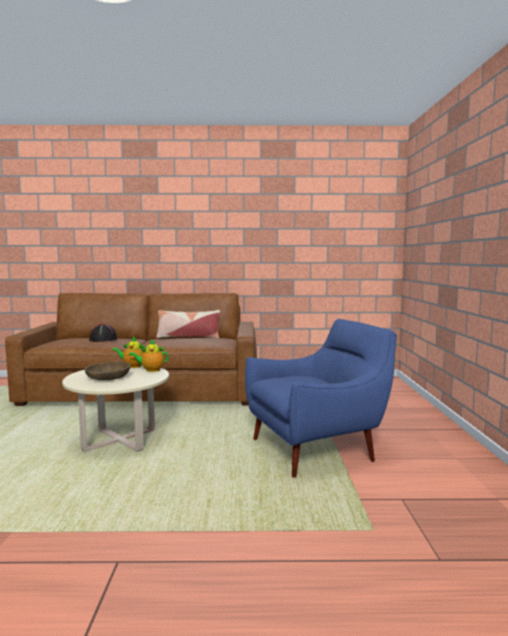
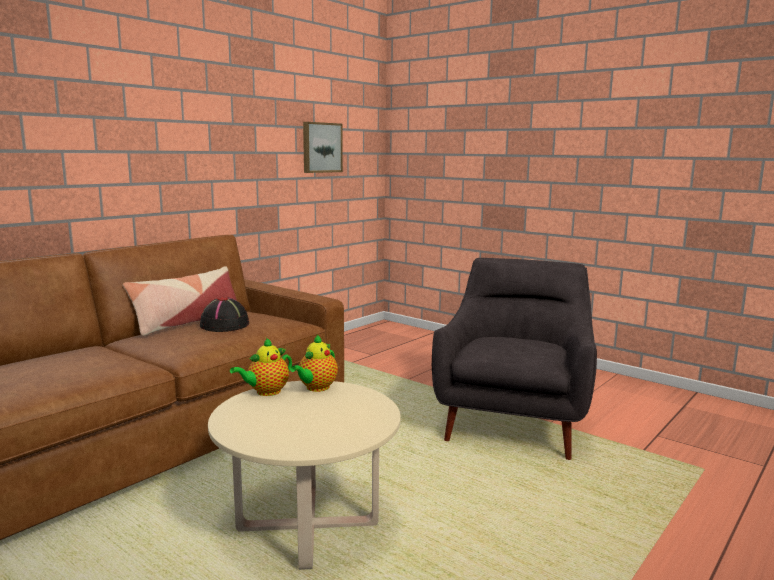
camera: 50 degrees left, 5 degrees up
brown bowl [85,362,131,380] -> none
black hat [89,323,118,342] -> black hat moved to [200,297,249,332]
blue armchair [245,319,397,478] -> grey armchair [432,258,597,460]
none -> picture [303,122,343,173]

